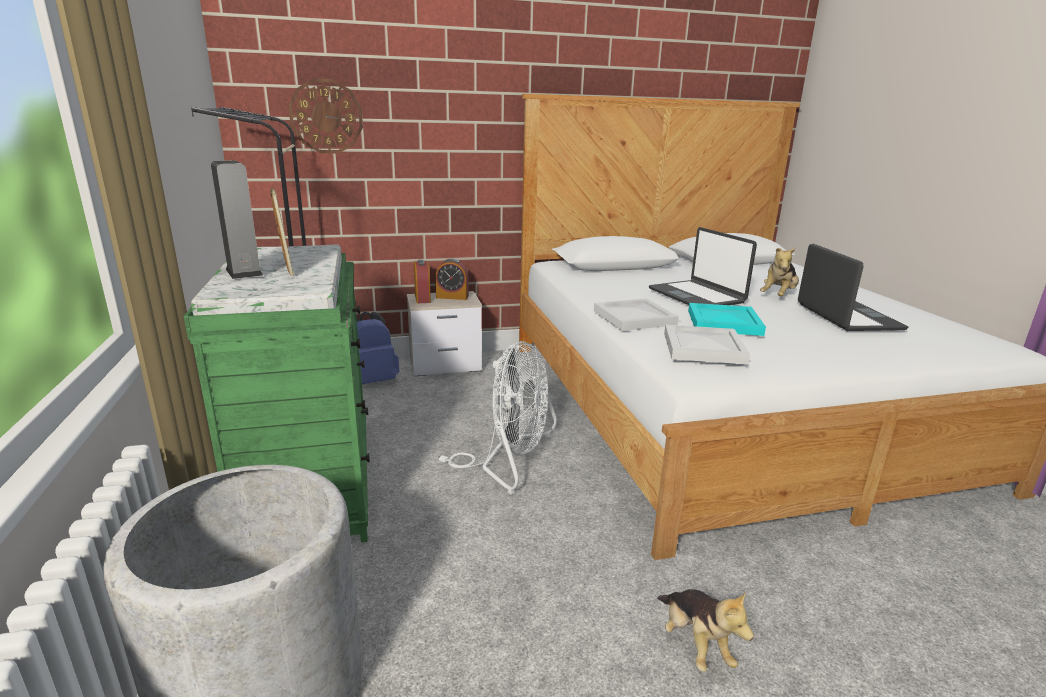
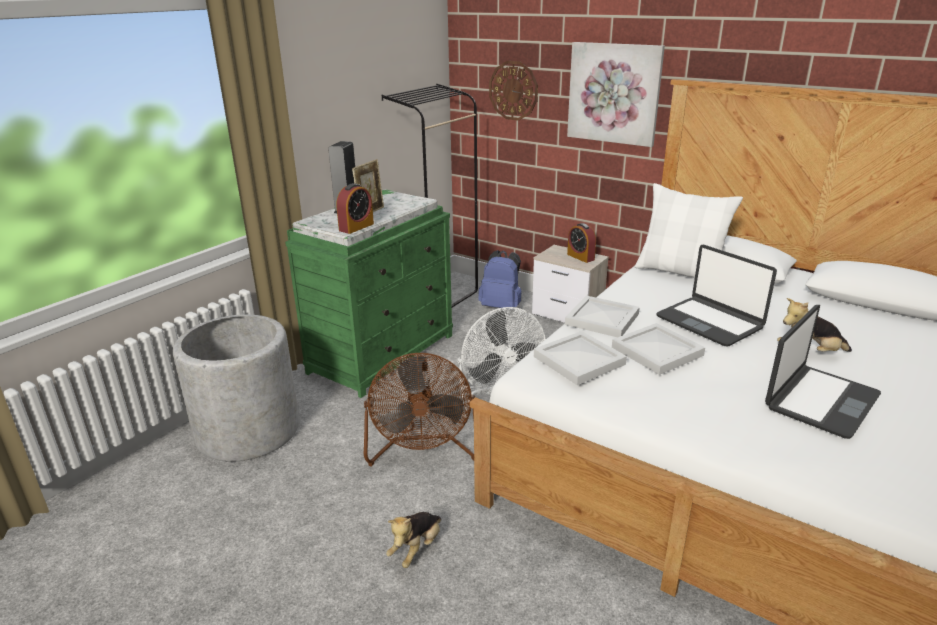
camera: 50 degrees right, 5 degrees up
alarm clock [414,260,431,303] -> alarm clock moved to [336,183,374,234]
laptop [649,227,757,305] -> laptop turned 60 degrees counterclockwise [656,245,777,346]
turquoise tray [688,303,766,336] -> white tray [612,323,705,375]
none -> brown fan [364,352,475,467]
none -> picture [567,42,665,147]
none -> white pillow [634,183,743,278]

